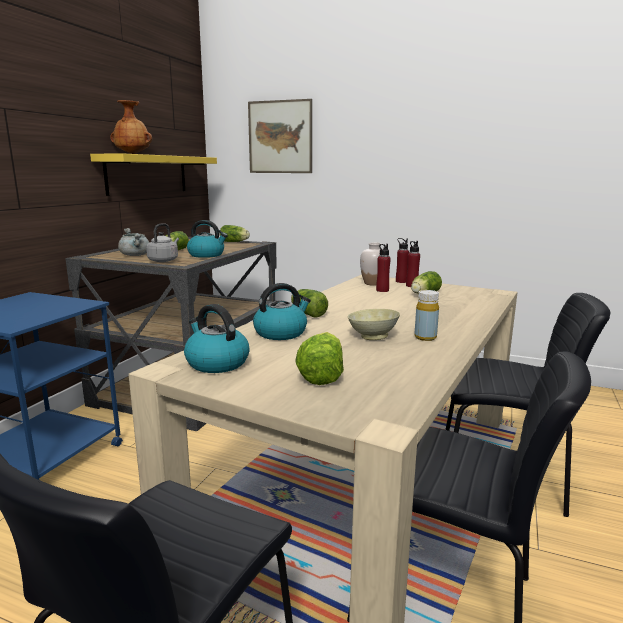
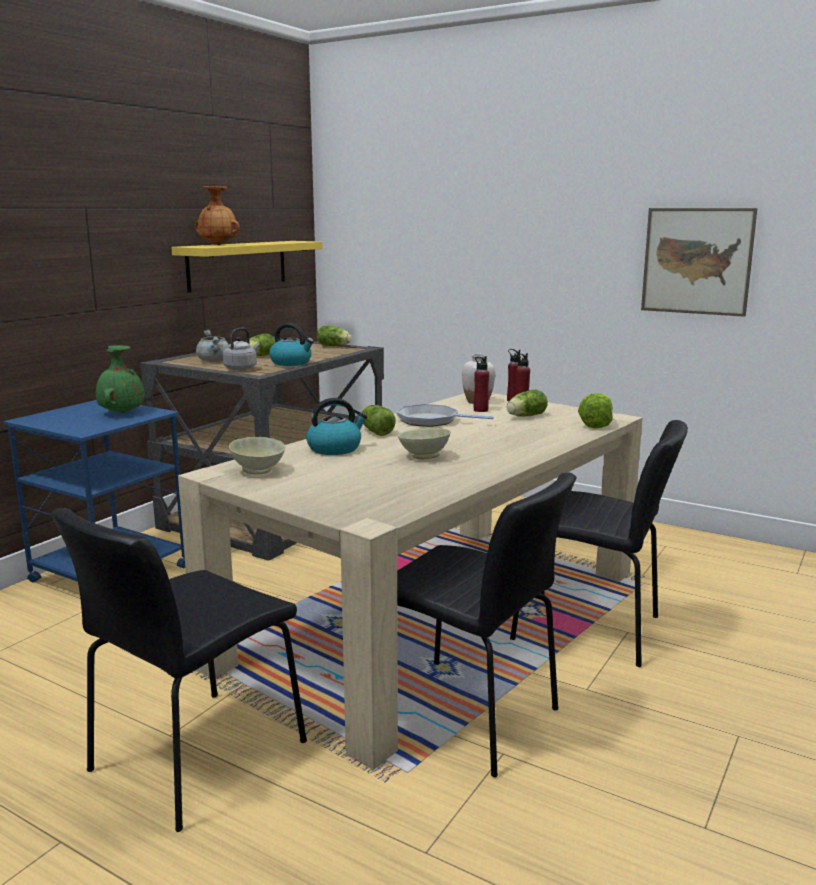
camera: 10 degrees right, 0 degrees up
kettle [184,304,249,373] -> beige bowl [229,437,286,474]
picture [248,99,312,173] -> picture moved to [641,208,757,317]
lettuce [295,332,344,385] -> lettuce moved to [578,393,613,428]
yellow bottle [415,290,439,341] -> none
none -> green vase [96,345,144,413]
none -> frying pan [396,404,494,427]

